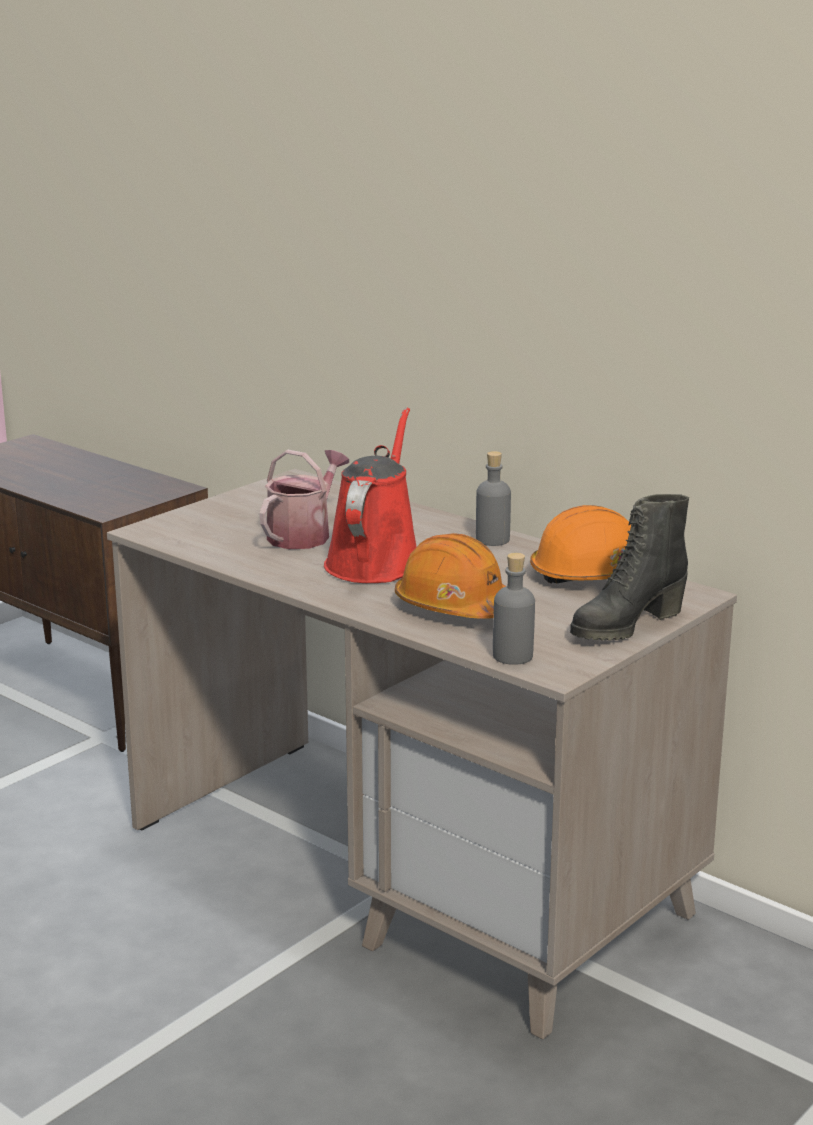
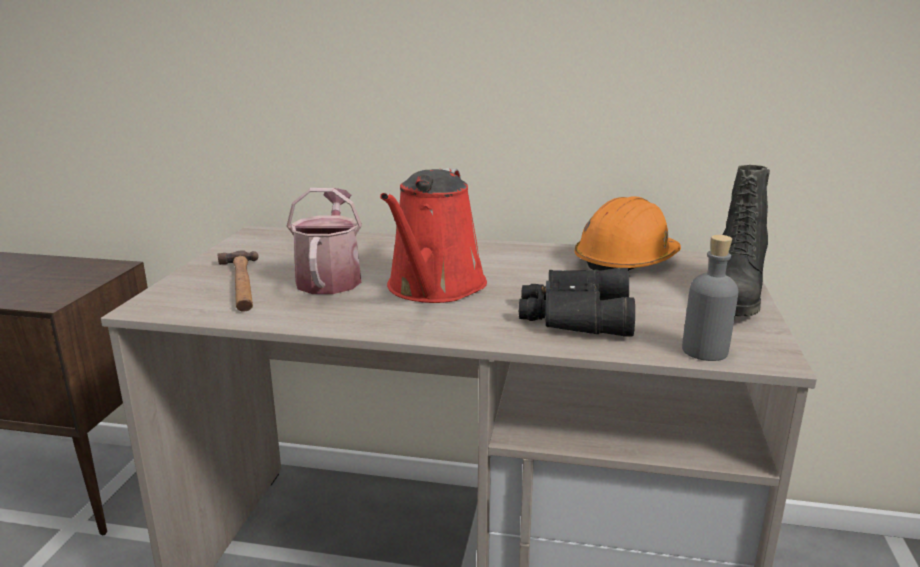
camera: 30 degrees left, 0 degrees up
red watering can [324,408,416,583] -> red watering can turned 150 degrees counterclockwise [380,168,487,303]
orange hard hat [395,533,506,619] -> black binoculars [519,268,635,336]
grey bottle [476,451,511,546] -> none
none -> hammer [218,250,259,311]

